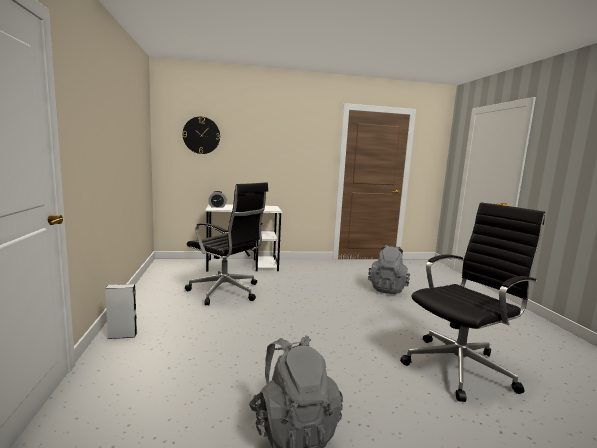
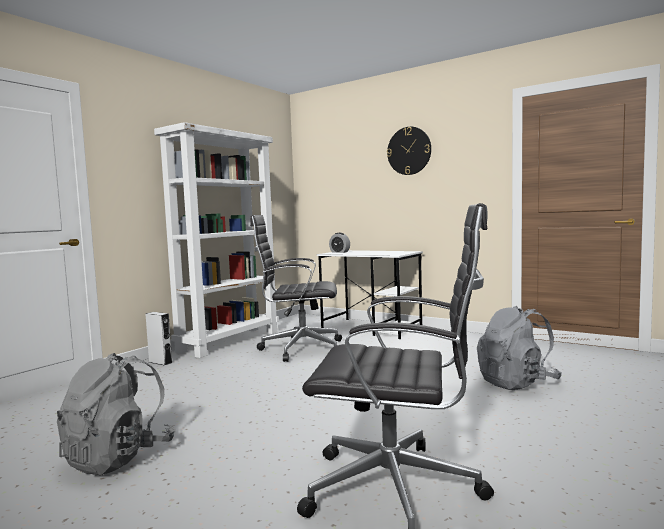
camera: 45 degrees right, 5 degrees down
wall clock [183,117,220,154] -> wall clock moved to [387,127,431,175]
black office chair [185,182,268,306] -> black office chair turned 105 degrees clockwise [250,215,342,362]
none -> white bookcase [154,122,279,358]

